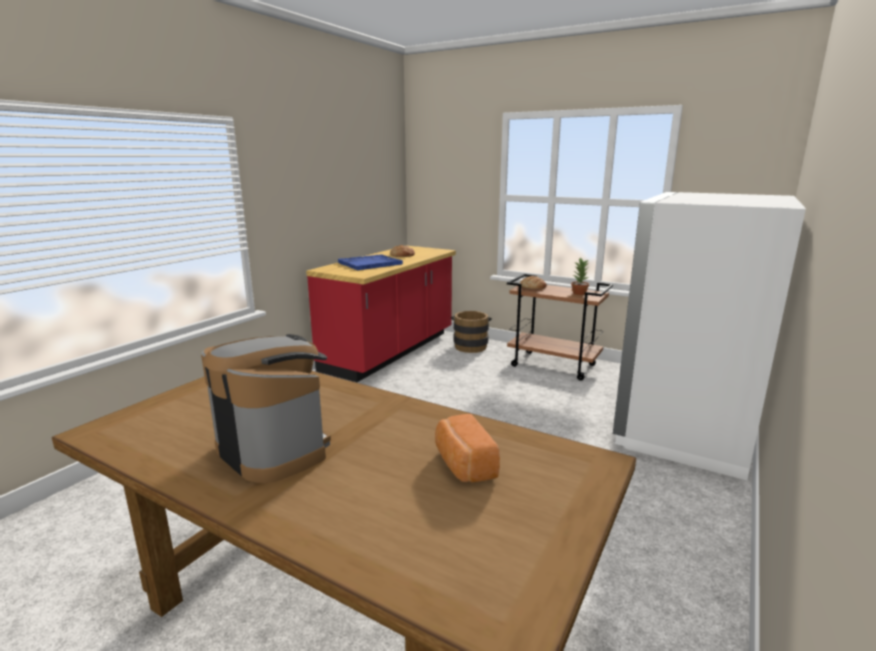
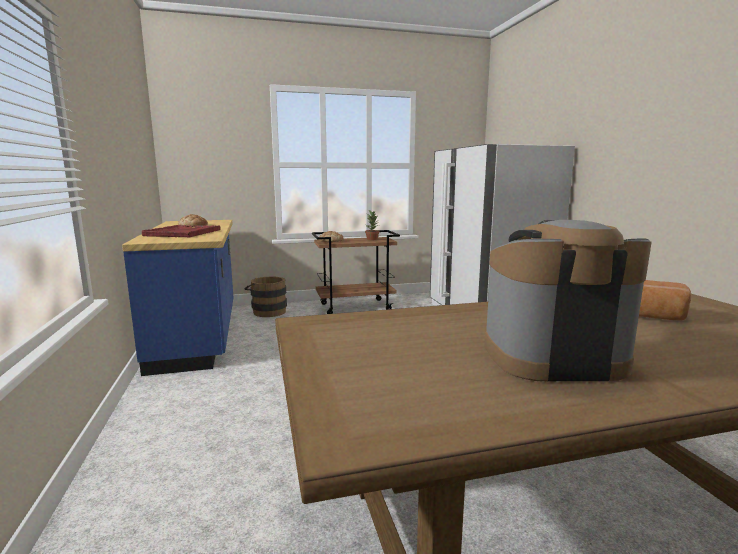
camera: 45 degrees left, 5 degrees down
red counter [306,245,456,382] -> blue counter [122,220,234,376]
blue tray [338,255,403,270] -> red tray [142,225,220,237]

